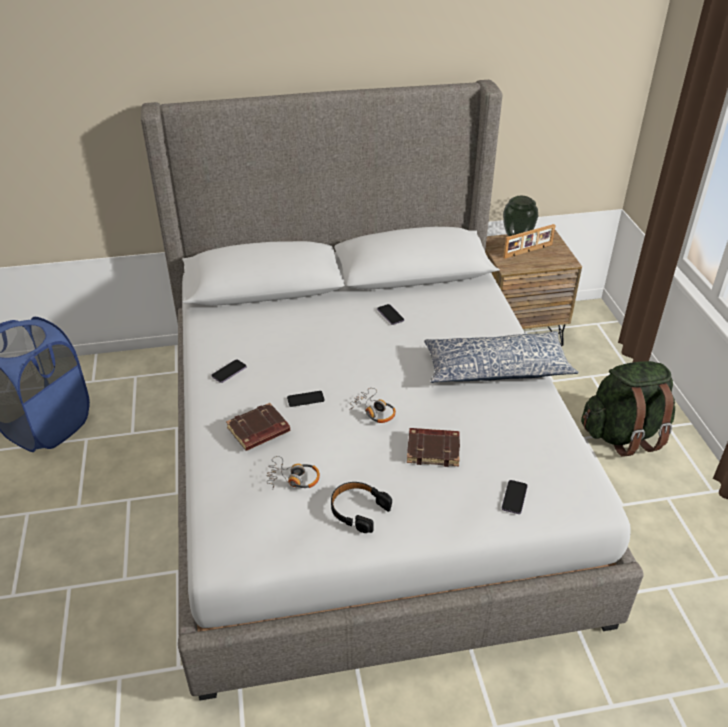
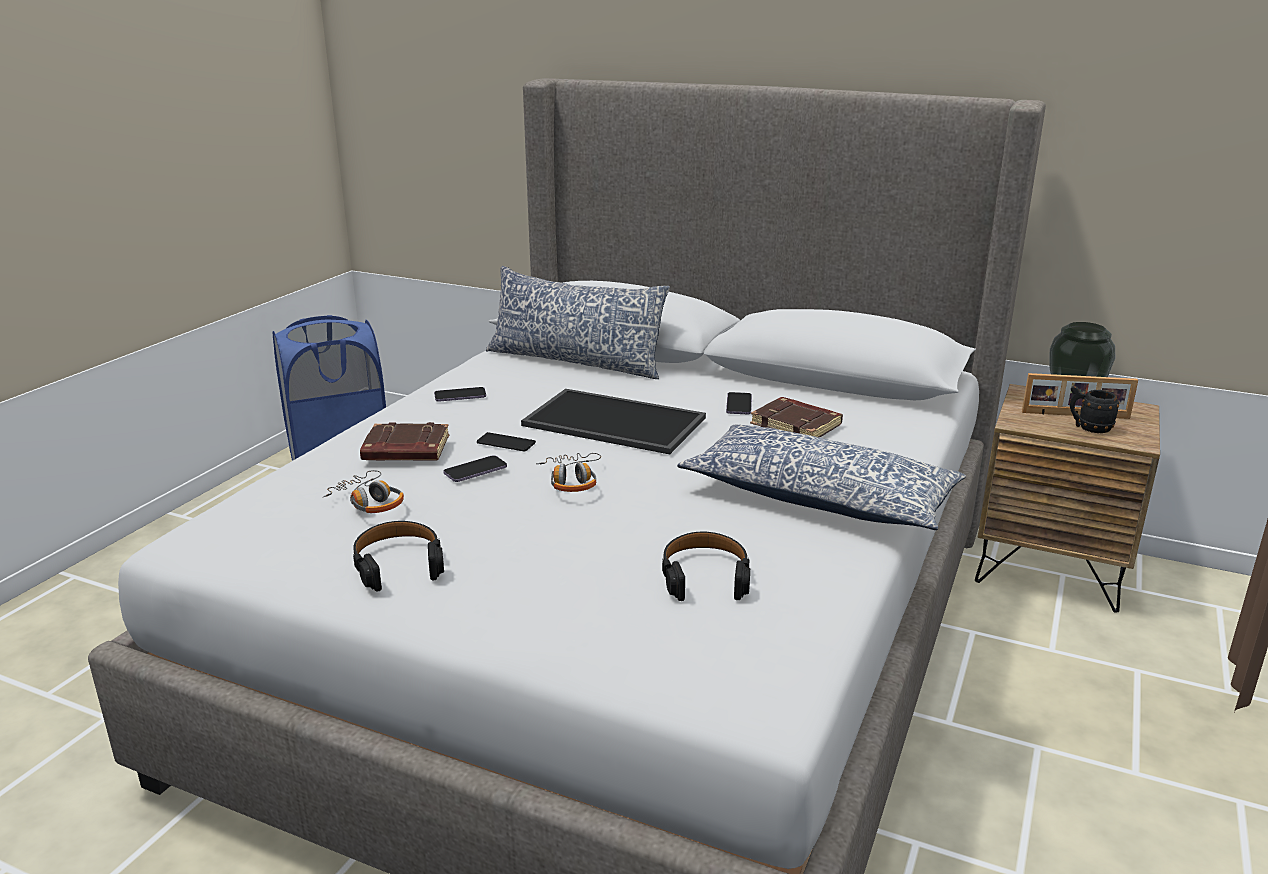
camera: 35 degrees right, 15 degrees down
brown book [407,428,460,467] -> brown book moved to [750,397,843,437]
phone [502,480,528,514] -> phone moved to [443,455,507,482]
green backpack [581,361,675,457] -> none
none -> pillow [486,266,670,379]
none -> tray [521,389,706,454]
none -> black headphones [662,532,750,601]
none -> black mug [1070,386,1120,433]

